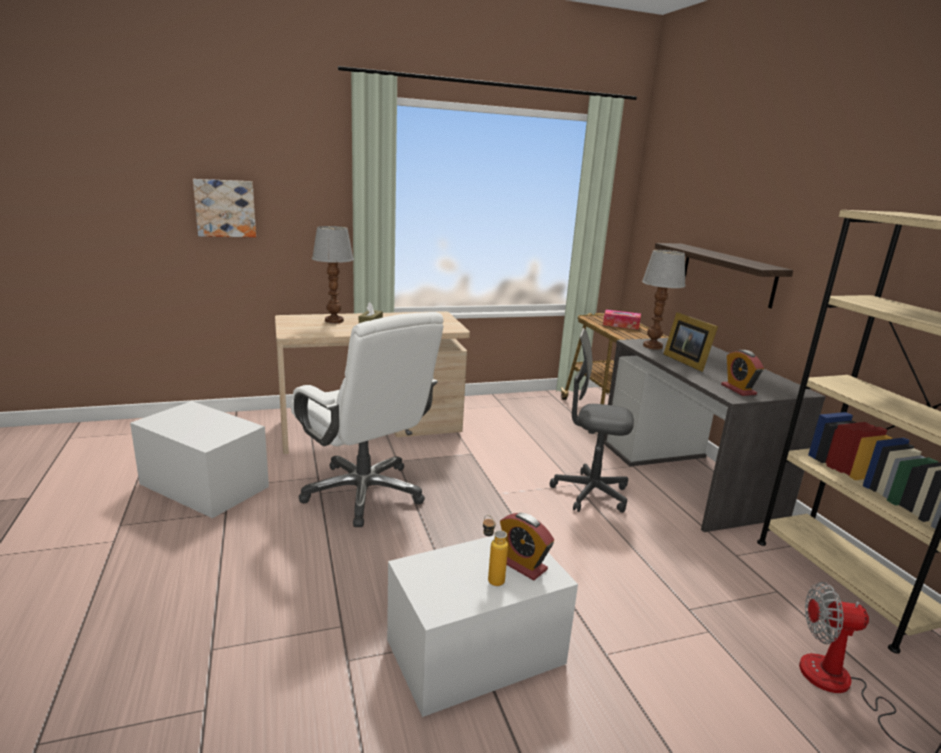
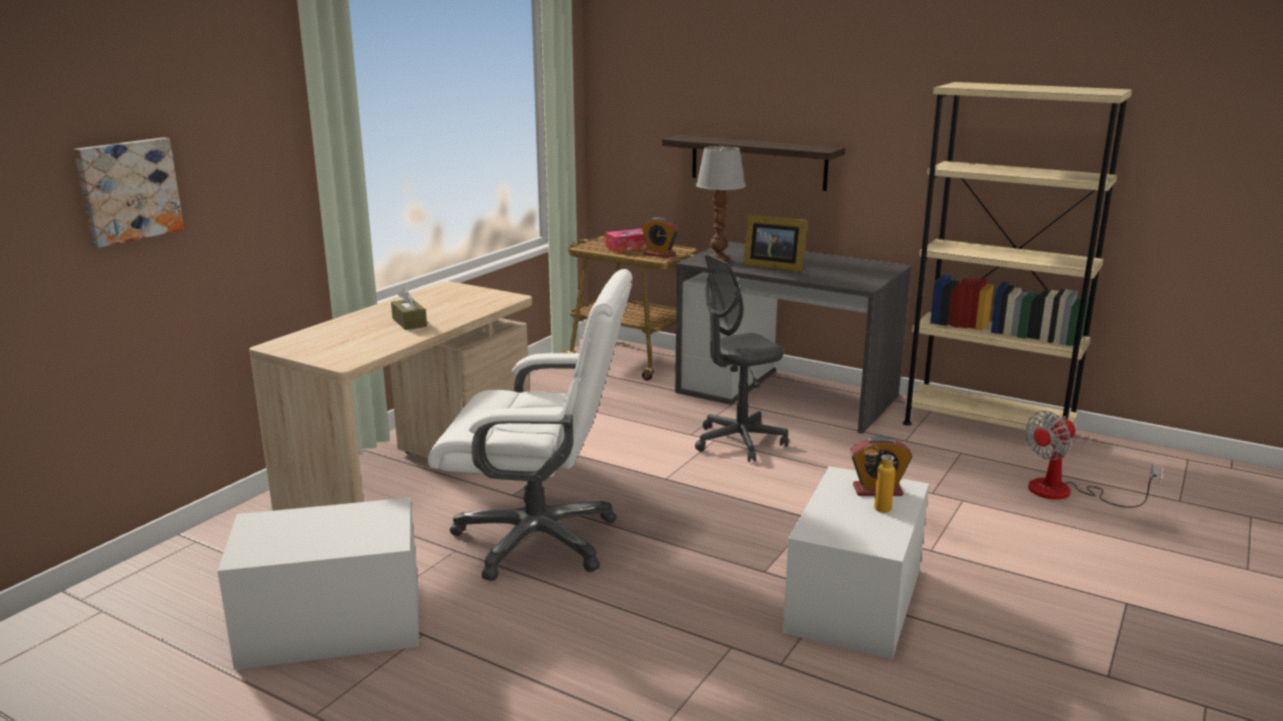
camera: 40 degrees left, 0 degrees up
table lamp [312,226,354,324] -> none
alarm clock [721,350,764,396] -> alarm clock moved to [641,217,678,258]

